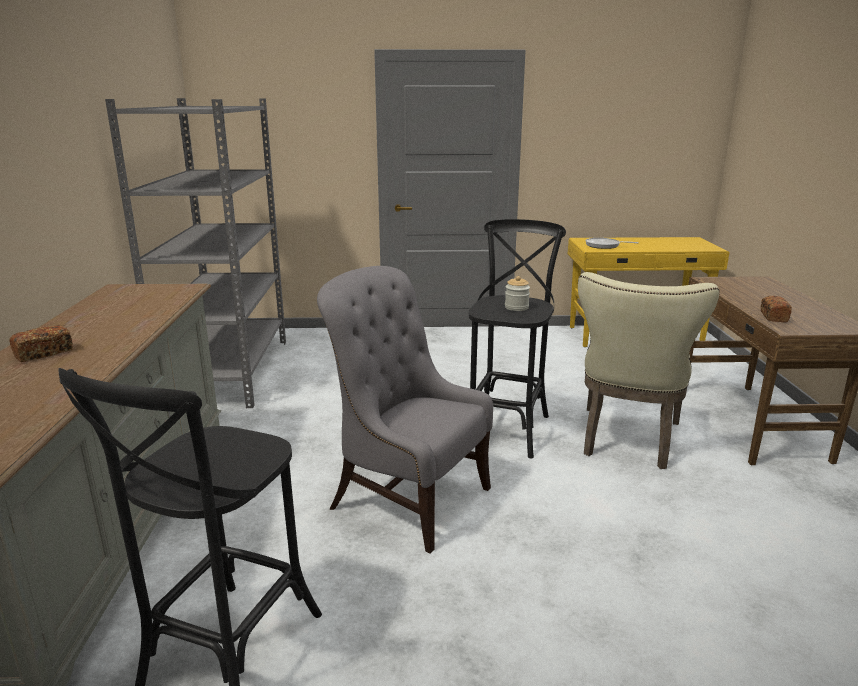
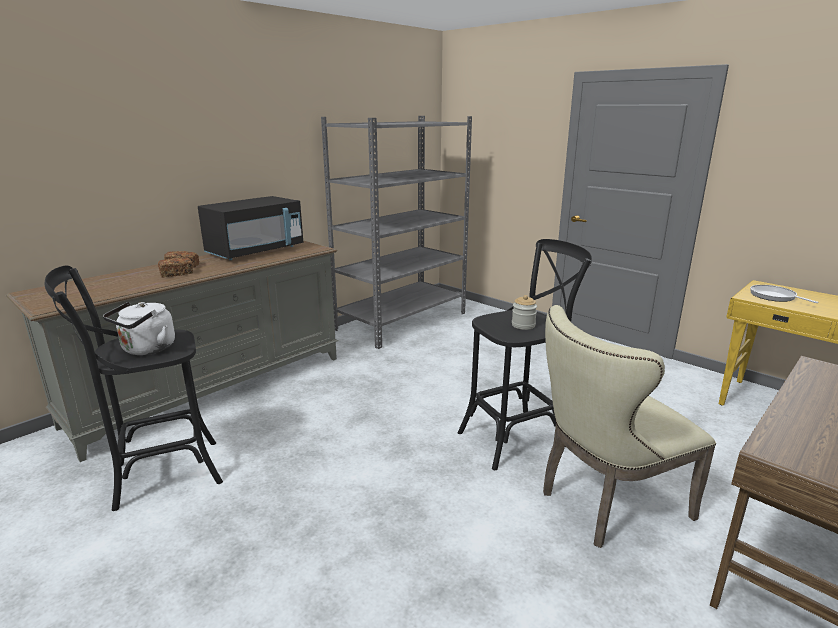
camera: 45 degrees right, 0 degrees up
grey chair [317,266,493,554] -> none
bread [761,296,792,323] -> bread moved to [158,258,193,277]
none -> white kettle [103,302,175,355]
none -> black microwave [198,196,303,260]

